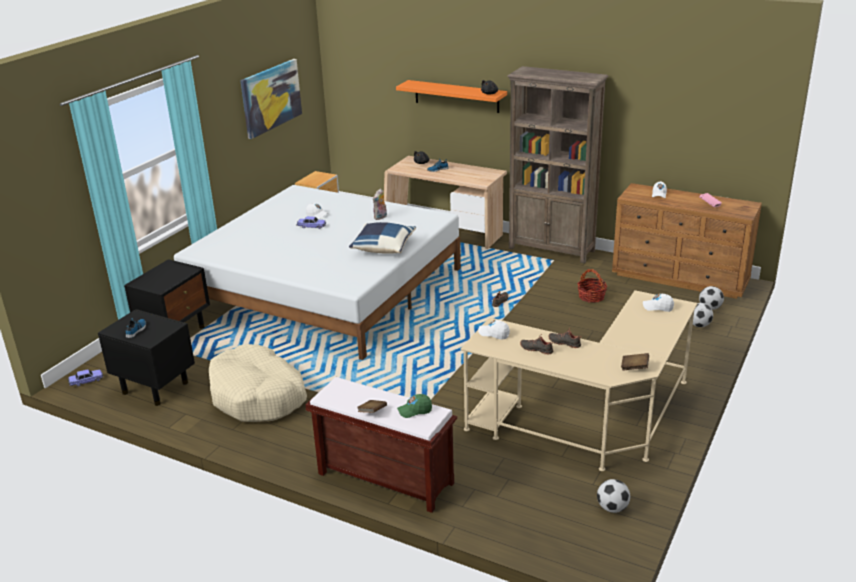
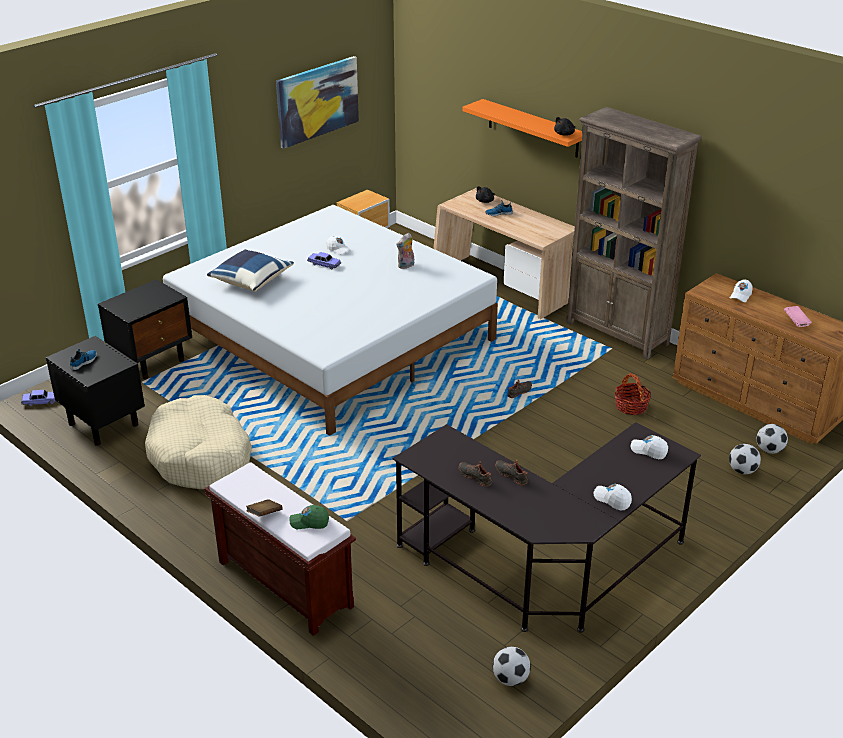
camera: 15 degrees right, 5 degrees up
blue pillow [349,222,416,254] -> blue pillow moved to [207,249,294,292]
beige desk [461,290,698,471] -> black desk [393,422,701,633]
white cap [478,320,510,340] -> white cap moved to [593,484,632,510]
brown book [621,353,649,370] -> none

